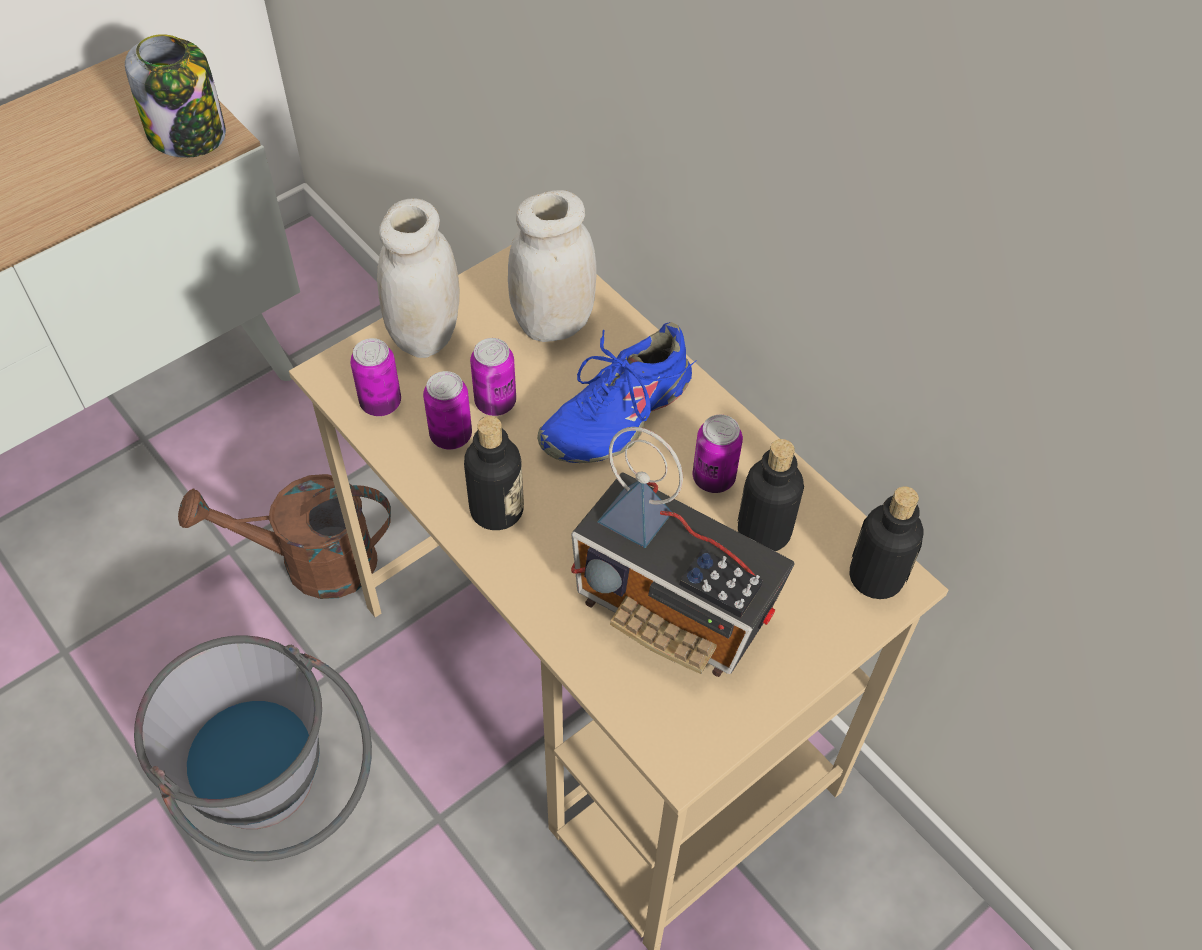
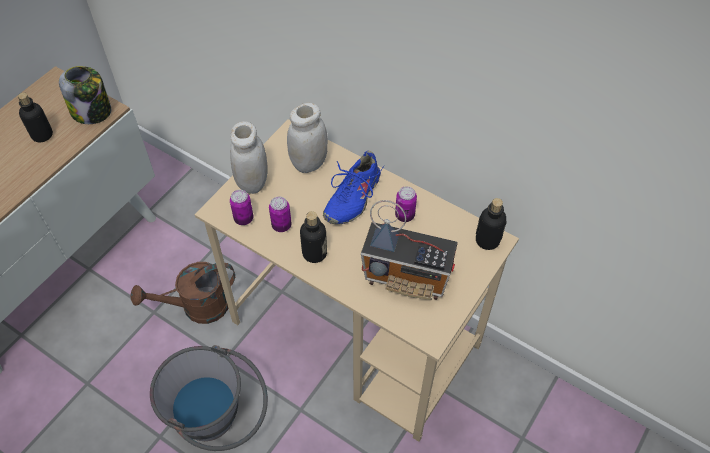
camera: 15 degrees left, 0 degrees up
can [470,338,516,416] -> none
bottle [737,439,804,551] -> bottle moved to [18,93,53,142]

